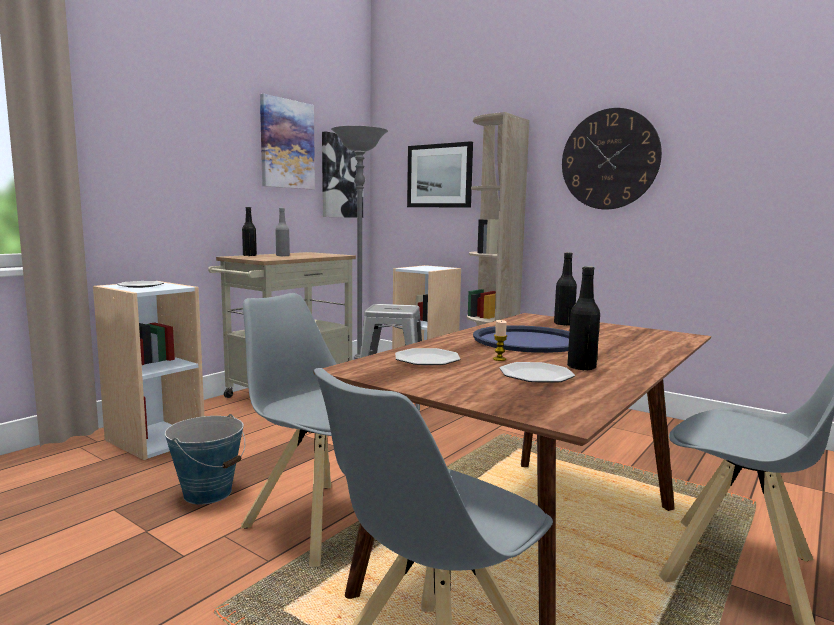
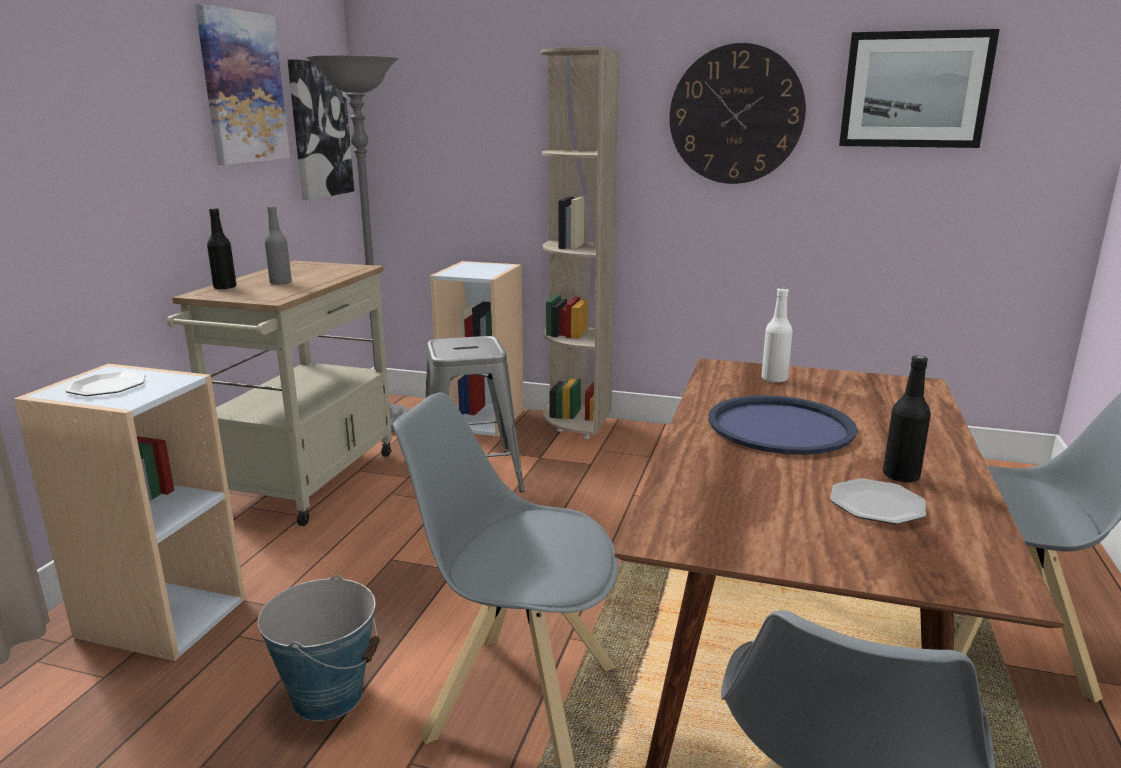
camera: 20 degrees left, 10 degrees up
plate [395,348,460,365] -> none
picture [407,141,473,208] -> picture moved to [839,29,1000,148]
candle [493,320,507,361] -> none
black bottle [554,252,577,326] -> white bottle [761,288,793,383]

